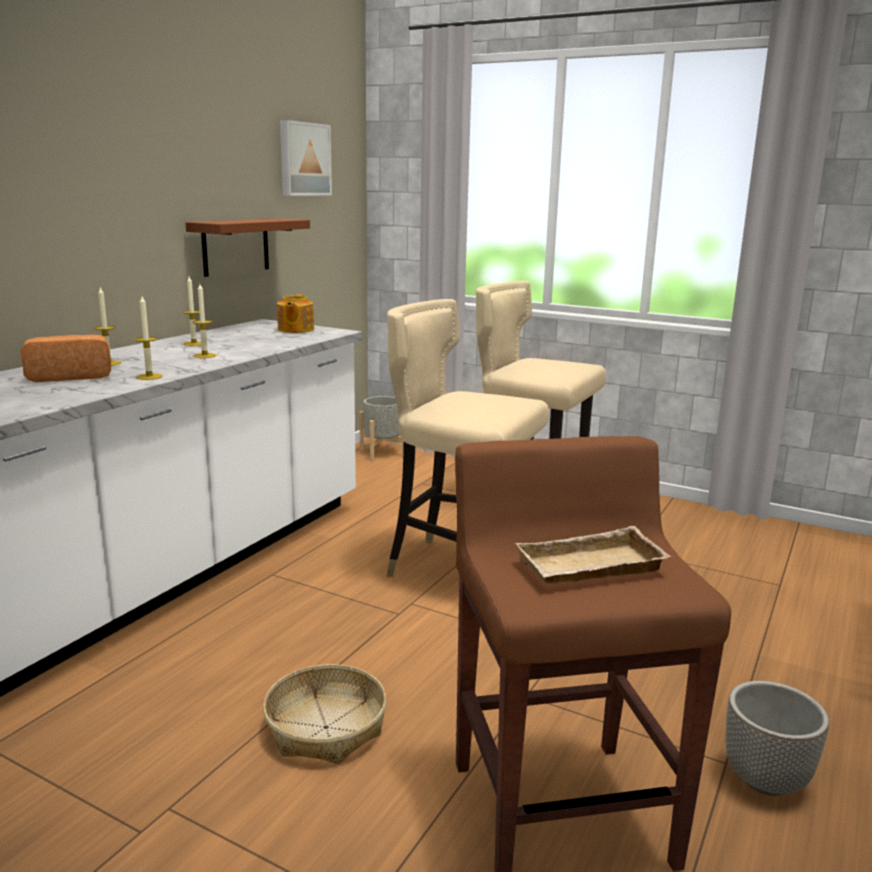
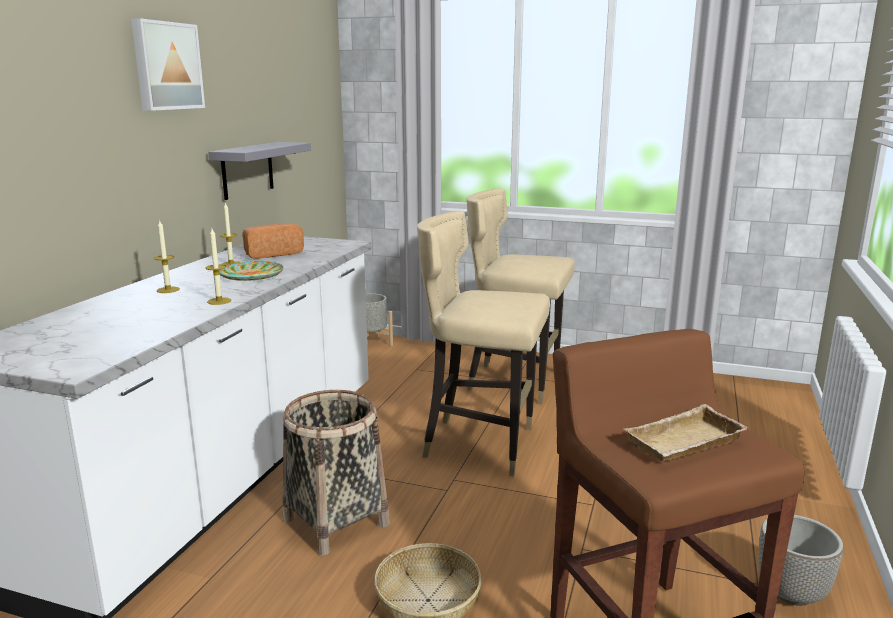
camera: 10 degrees left, 0 degrees up
bread [20,335,111,382] -> bread moved to [242,223,304,259]
brown shelf [185,218,310,277] -> grey shelf [208,142,311,200]
candle [193,284,216,358] -> plate [219,261,284,281]
teapot [277,294,314,333] -> none
picture [280,120,332,196] -> picture moved to [131,18,205,111]
none -> basket [283,390,390,555]

